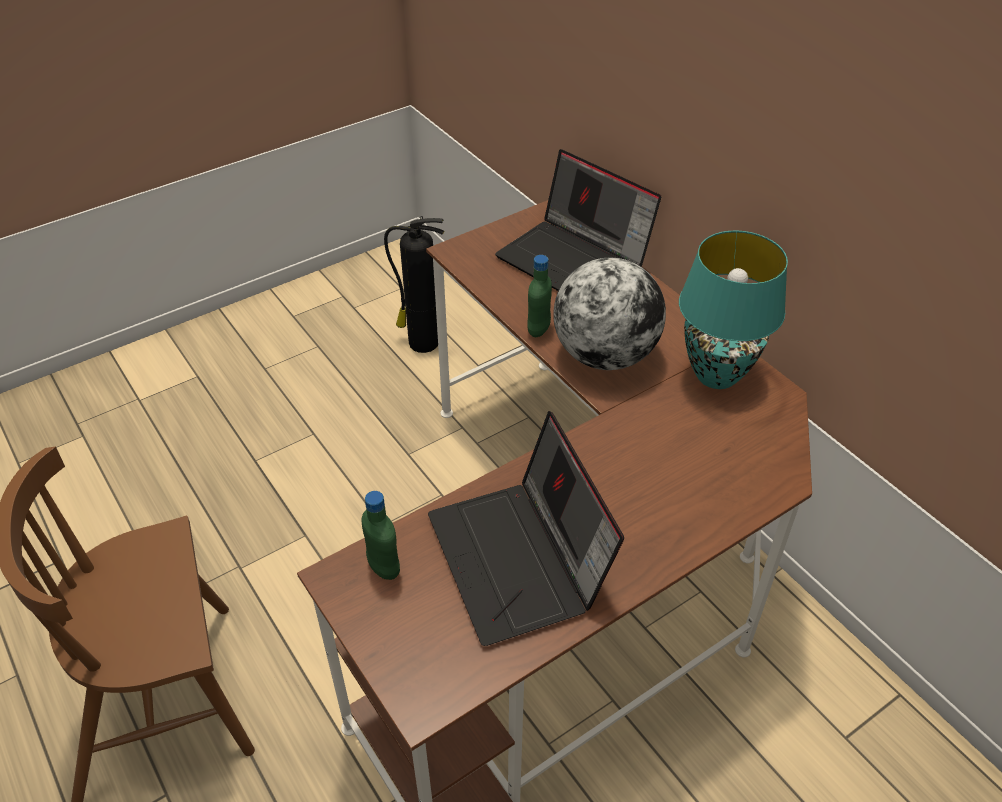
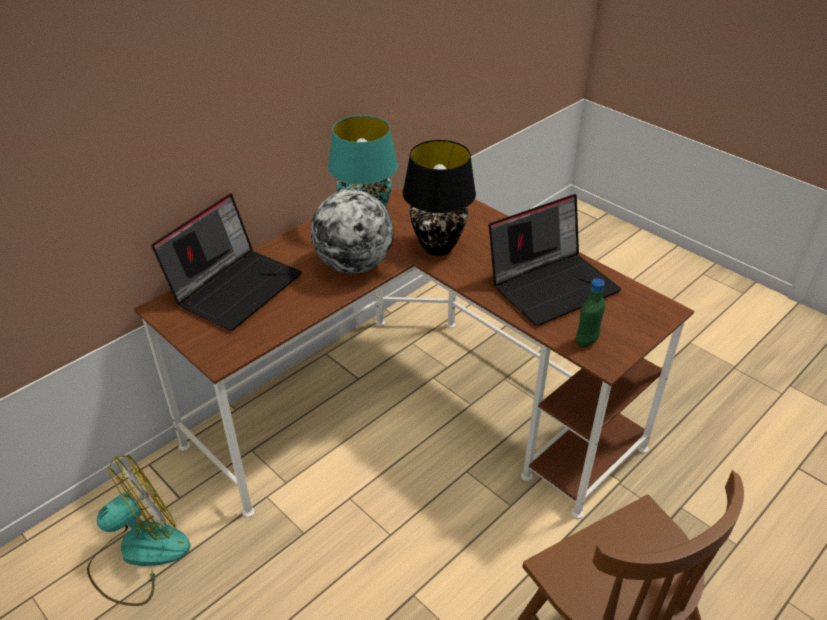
camera: 100 degrees left, 5 degrees down
fire extinguisher [384,216,444,353] -> fan [87,455,191,606]
green bottle [527,255,552,337] -> none
none -> black table lamp [403,140,476,256]

